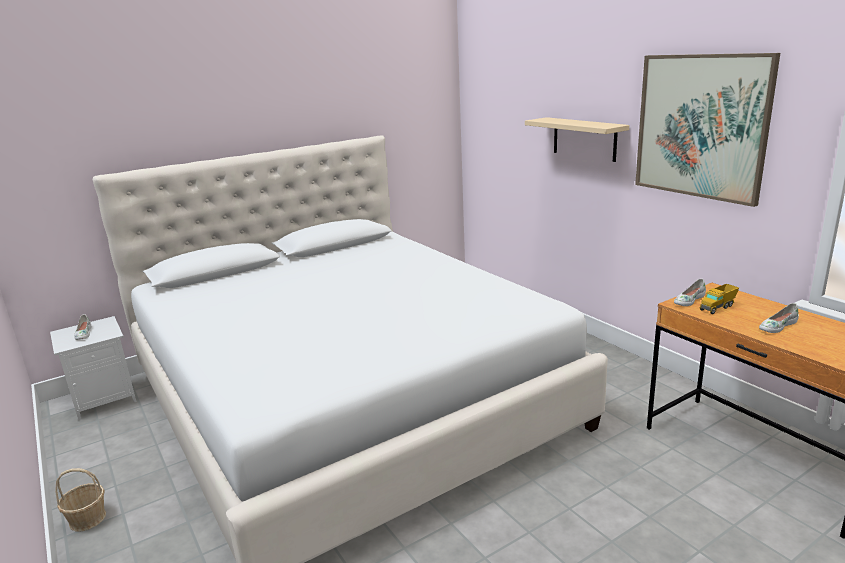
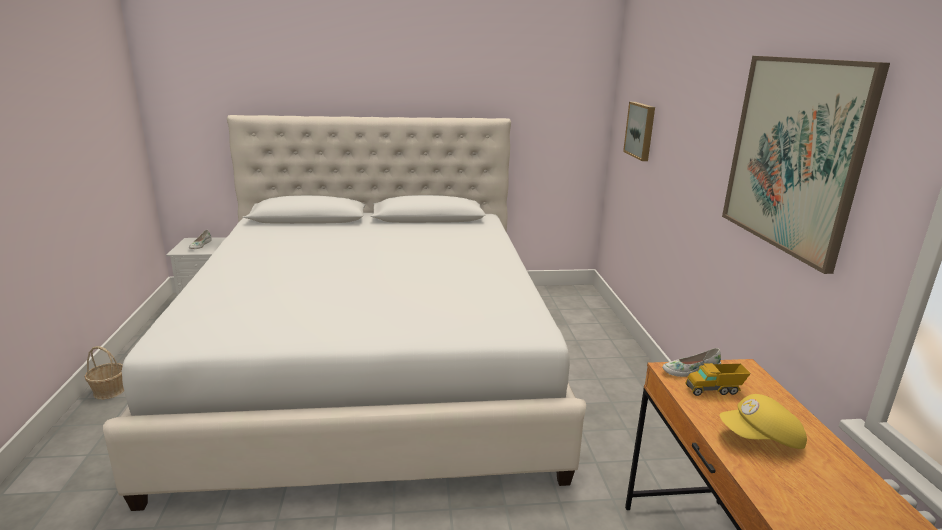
camera: 25 degrees right, 0 degrees up
beige shelf [525,117,629,162] -> none
white shoe [759,303,799,333] -> yellow cap [719,394,807,449]
none -> picture [623,102,655,161]

